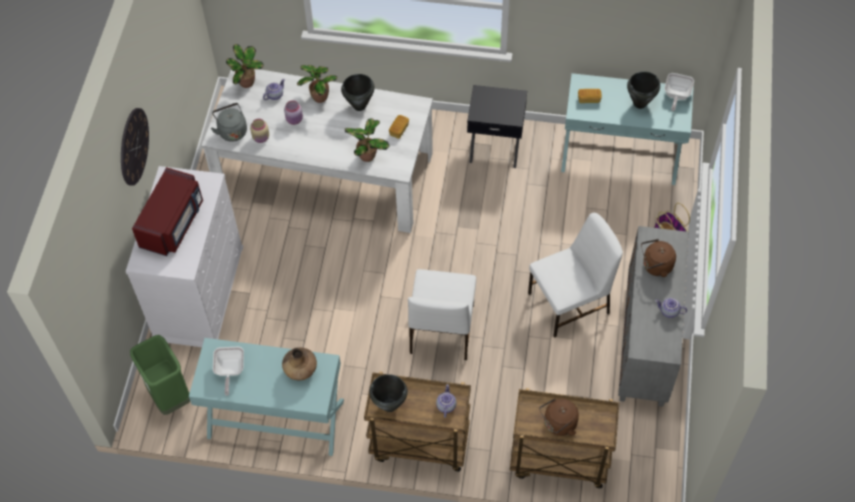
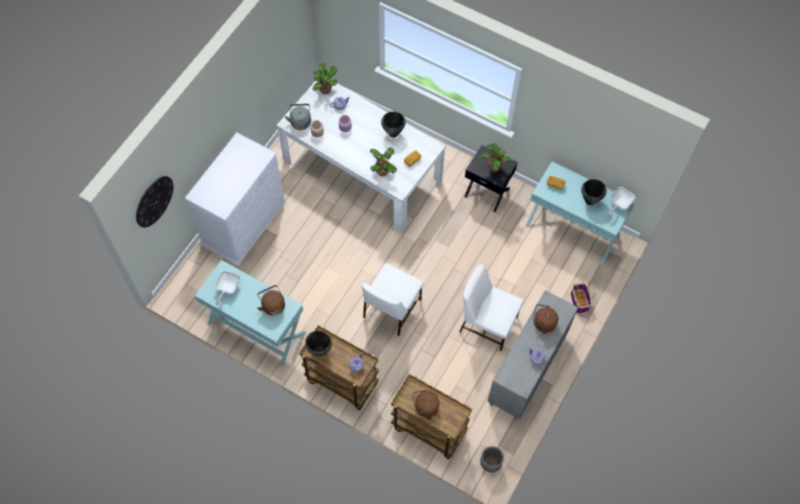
camera: 20 degrees right, 5 degrees up
wall clock [121,108,149,186] -> wall clock moved to [136,176,174,228]
green trash can [130,335,190,415] -> none
red microwave [132,167,203,256] -> none
brown vase [282,348,317,380] -> brown kettle [257,285,285,316]
potted plant [297,65,338,103] -> potted plant moved to [480,143,511,172]
white chair [528,213,623,338] -> white chair turned 150 degrees counterclockwise [459,264,524,351]
none -> grey planter [480,446,504,472]

